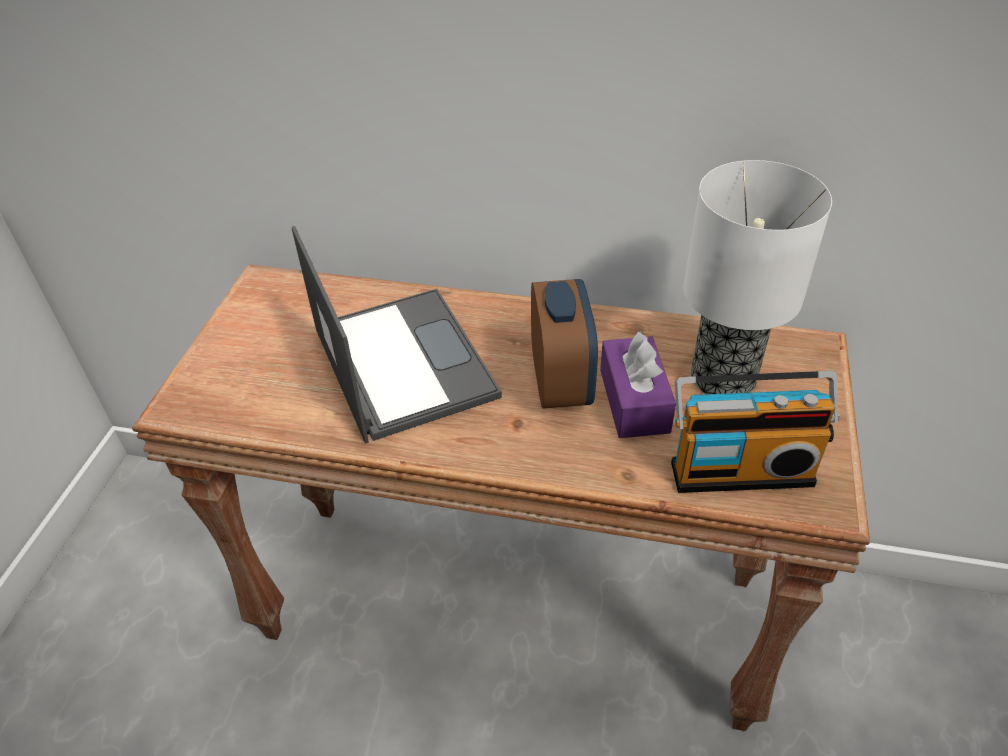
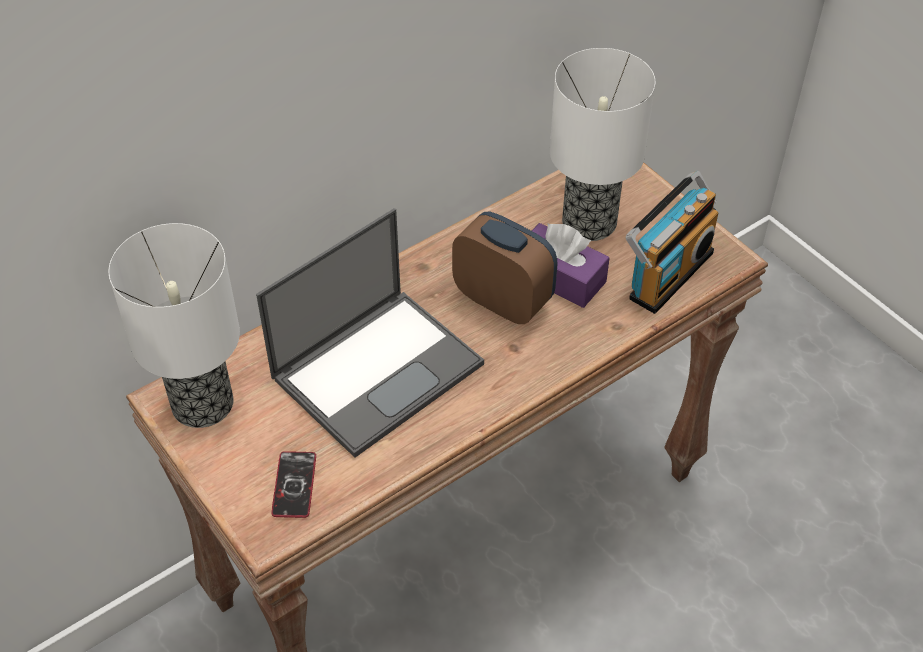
camera: 50 degrees left, 5 degrees up
laptop [292,226,502,443] -> laptop turned 120 degrees clockwise [256,208,484,458]
none -> table lamp [109,223,240,428]
none -> phone [271,451,316,518]

